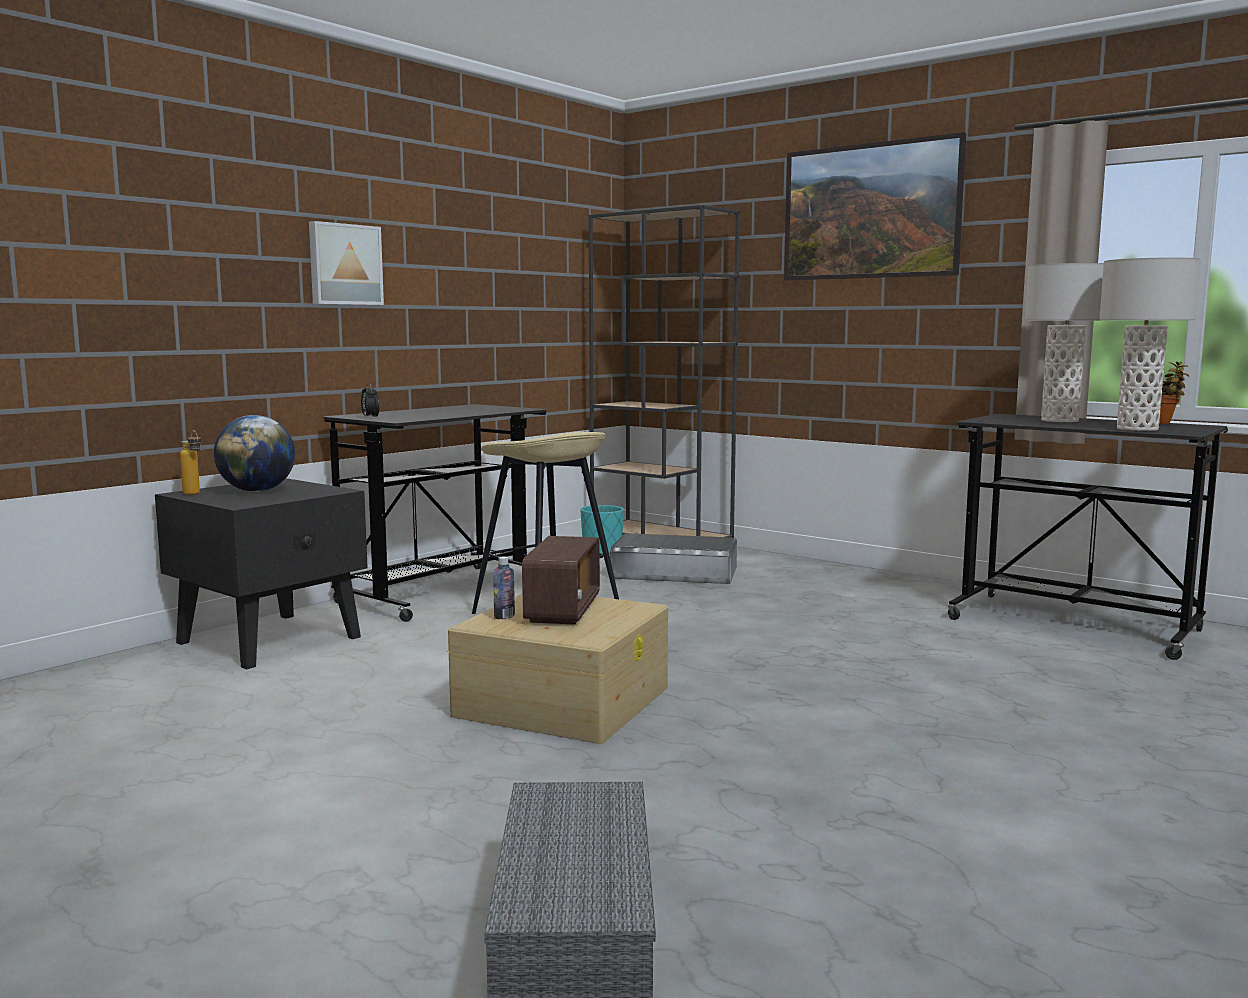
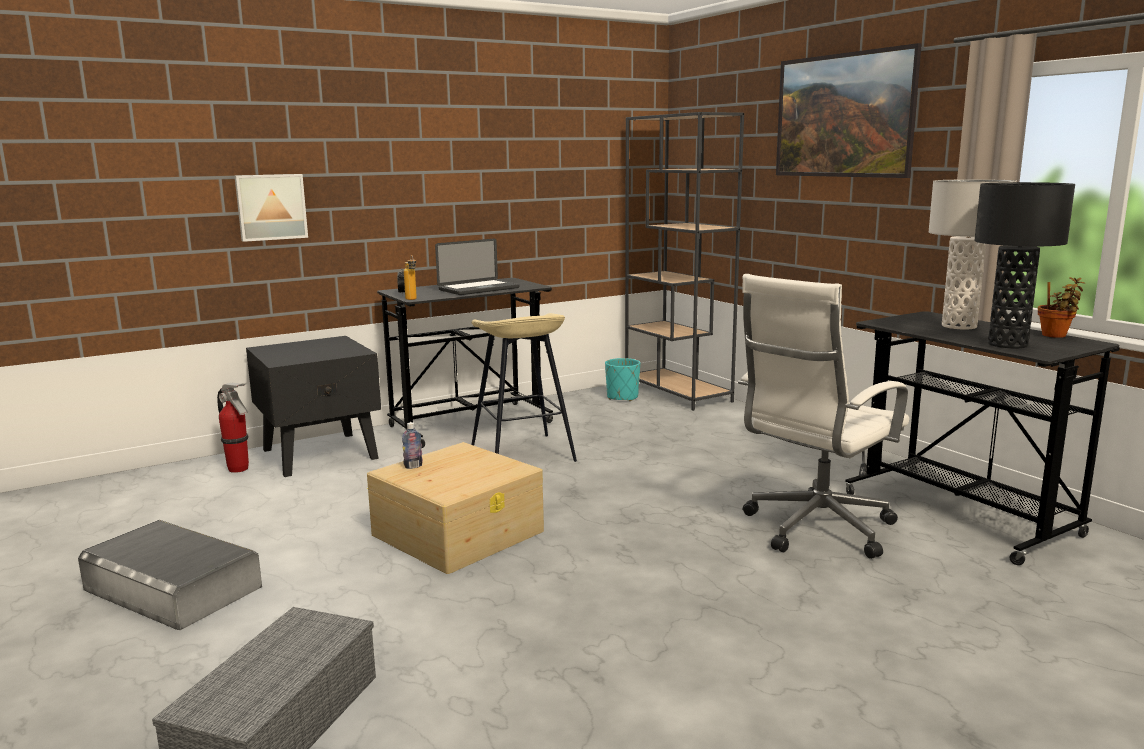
camera: 20 degrees right, 5 degrees up
bottle [180,431,201,495] -> bottle moved to [404,255,417,300]
globe [214,415,295,492] -> none
picture [309,221,384,305] -> picture moved to [234,174,308,242]
radio [522,536,600,625] -> none
grey storage box [610,533,737,584] -> grey storage box moved to [78,520,262,630]
white table lamp [1100,257,1201,431] -> black table lamp [974,182,1075,349]
none -> fire extinguisher [217,383,249,473]
none -> laptop [435,239,520,295]
none -> white office chair [738,274,909,559]

